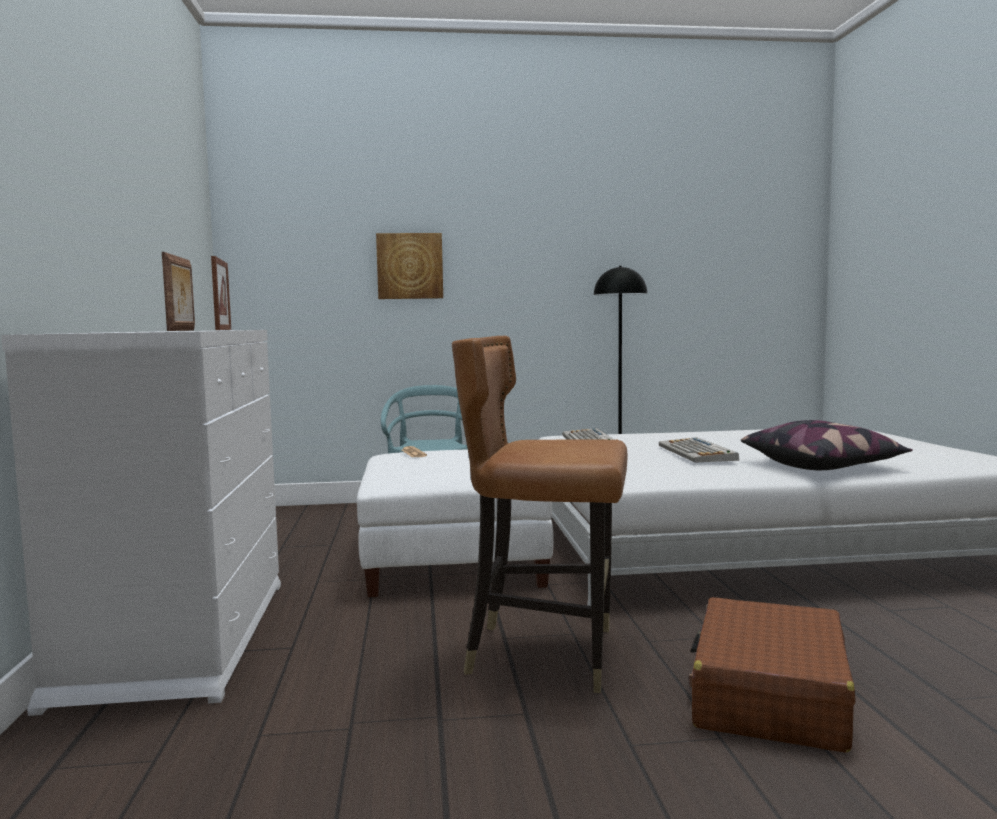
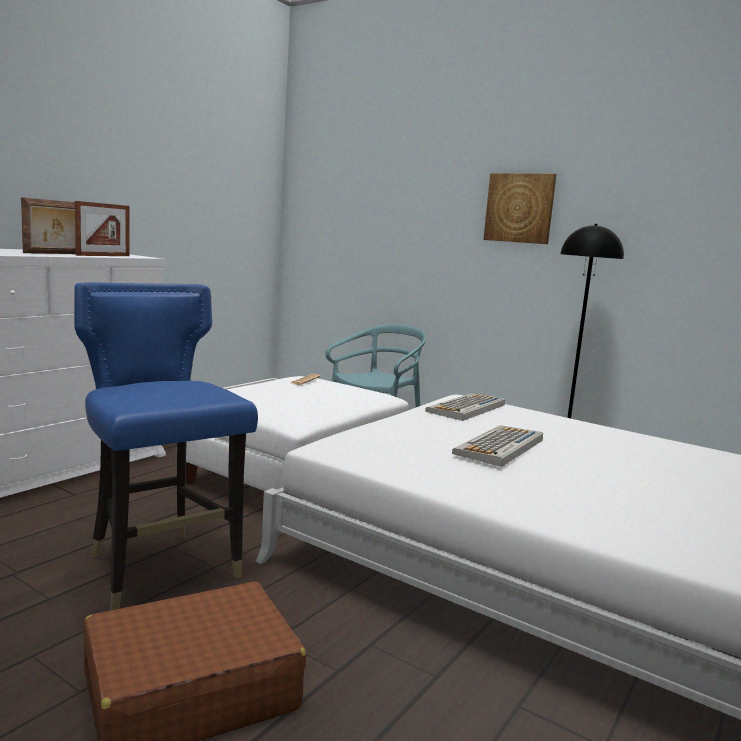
camera: 40 degrees right, 5 degrees up
picture [376,233,443,299] -> picture moved to [484,173,556,244]
brown chair [452,336,628,693] -> blue chair [74,282,258,611]
pillow [741,420,913,470] -> none

